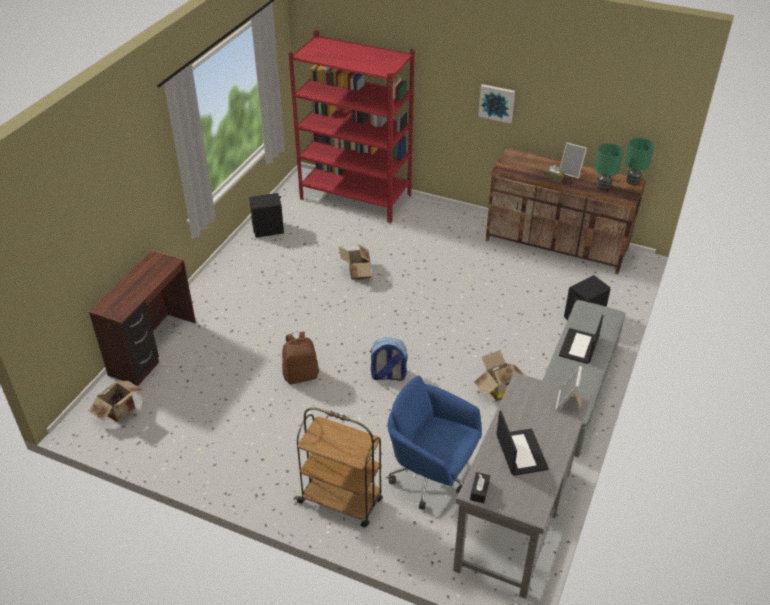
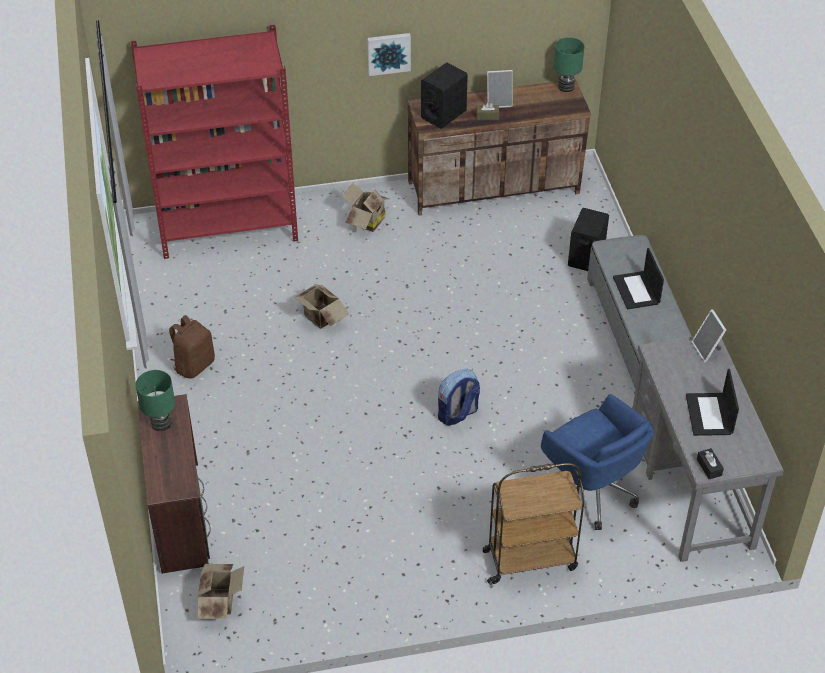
camera: 35 degrees left, 5 degrees up
black speaker [249,193,284,238] -> black speaker moved to [421,62,468,129]
brown backpack [282,331,319,384] -> brown backpack moved to [169,315,215,379]
blue office chair [388,376,482,510] -> blue office chair turned 120 degrees counterclockwise [541,394,654,530]
cardboard box [474,350,524,401] -> cardboard box moved to [342,182,389,232]
laptop [496,411,549,476] -> laptop turned 135 degrees counterclockwise [686,369,739,436]
green table lamp [595,143,624,191] -> green table lamp moved to [136,370,175,431]

